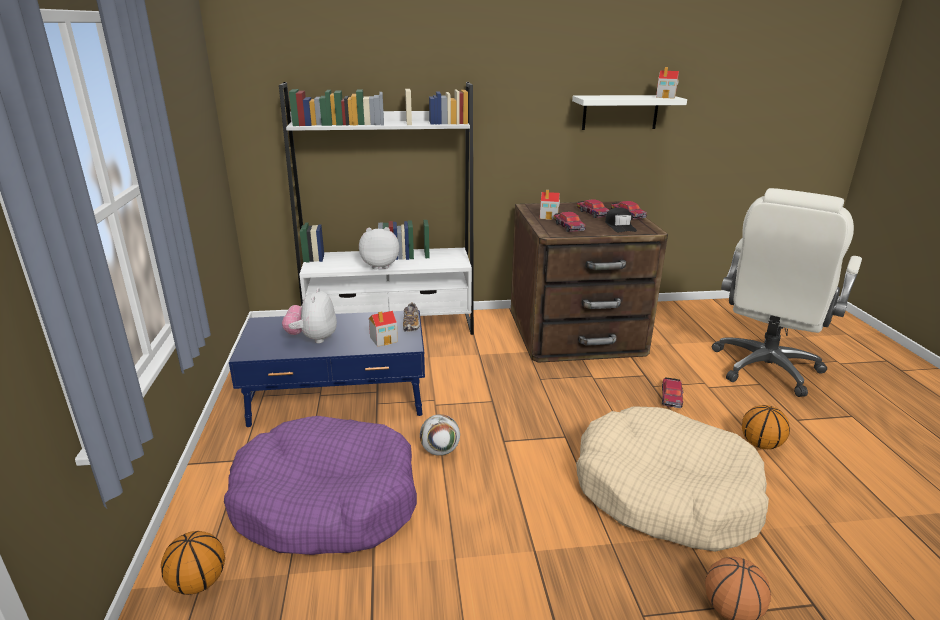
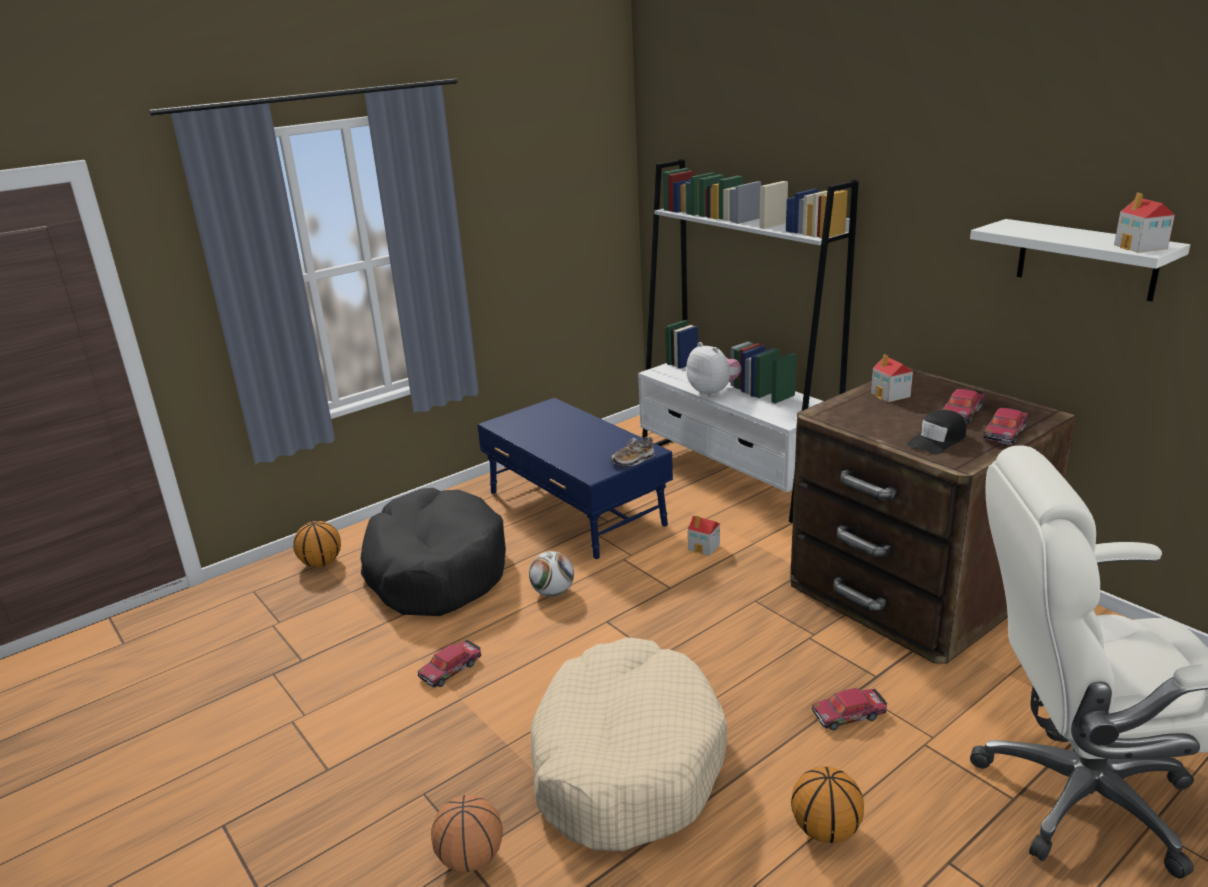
camera: 60 degrees right, 0 degrees up
purple dog bed [224,416,417,555] -> black dog bed [361,488,506,616]
plush toy [282,288,337,343] -> none
toy house [369,311,398,347] -> toy house moved to [688,516,720,556]
toy car [554,212,586,232] -> toy car moved to [417,640,481,688]

